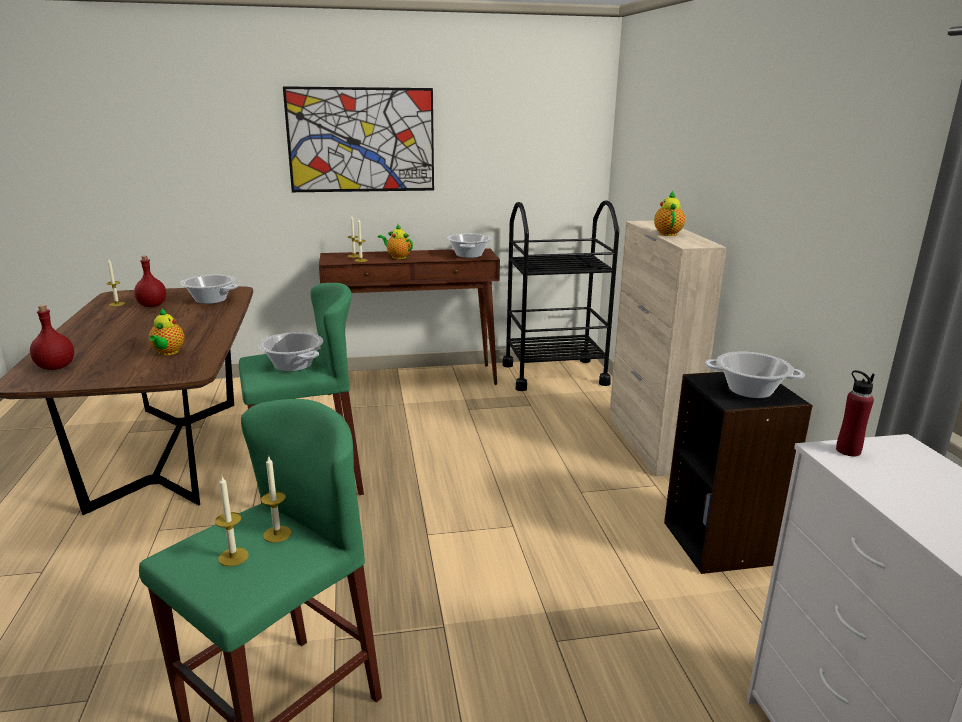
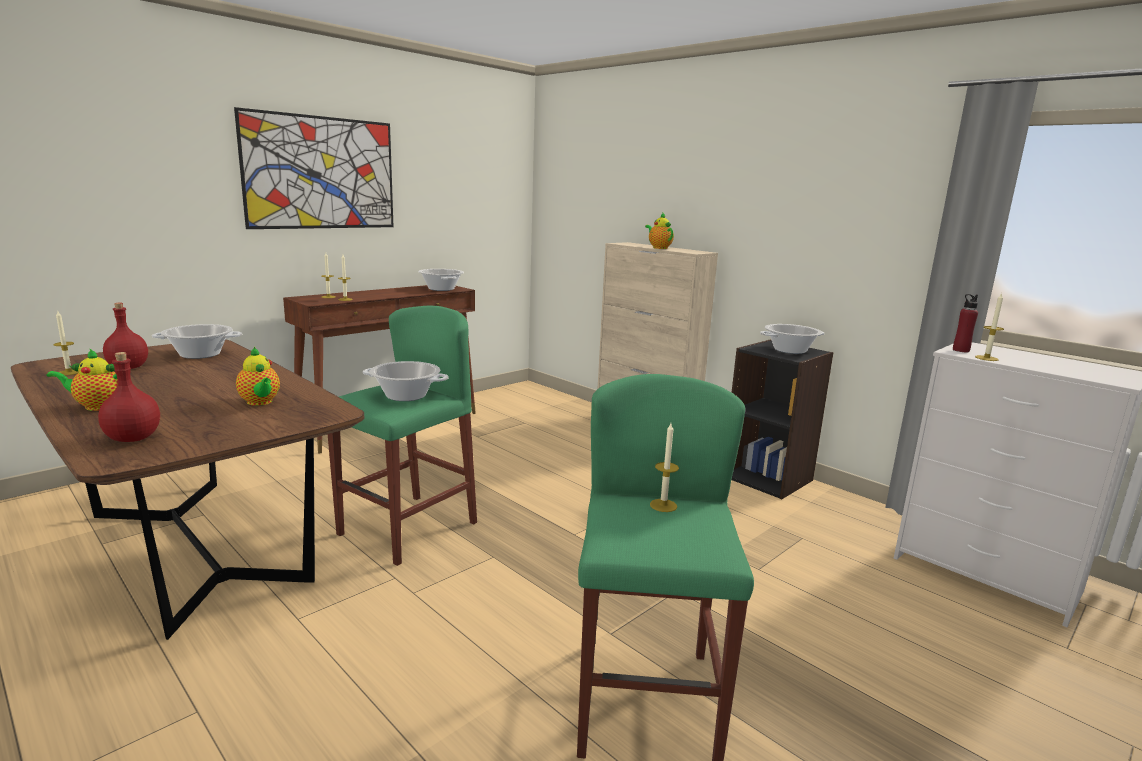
camera: 35 degrees left, 5 degrees down
candle [215,476,249,566] -> candle moved to [975,293,1004,361]
teapot [378,225,413,259] -> teapot moved to [46,348,118,411]
black cart [503,200,619,391] -> none

